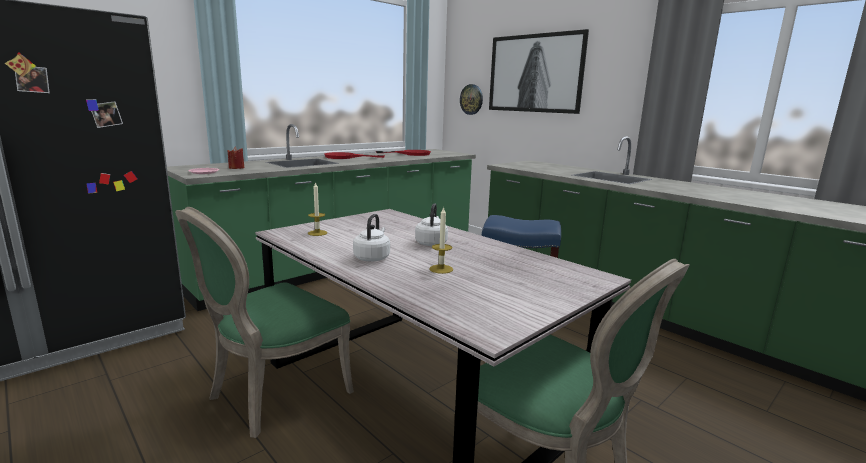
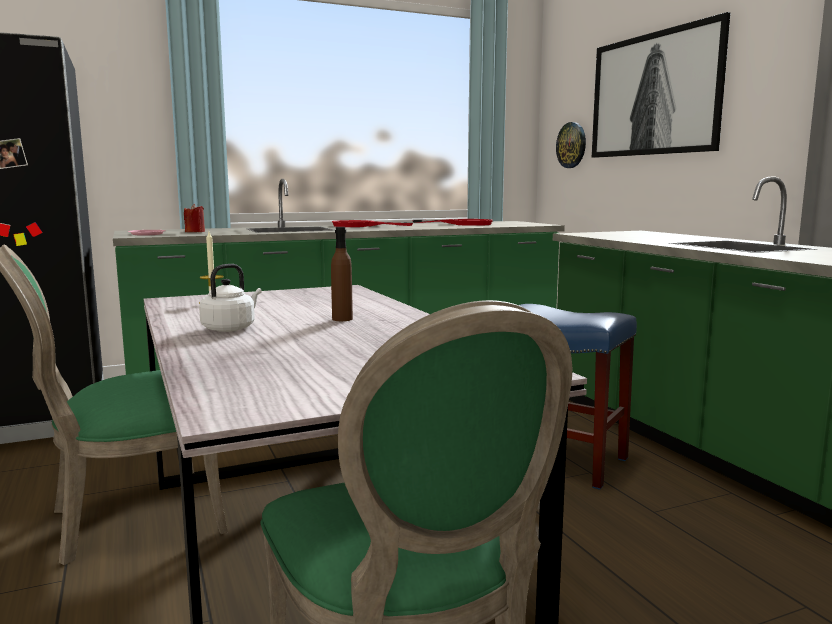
camera: 20 degrees right, 5 degrees down
white kettle [415,203,448,246] -> brown bottle [331,227,353,321]
candle [429,206,453,274] -> none

